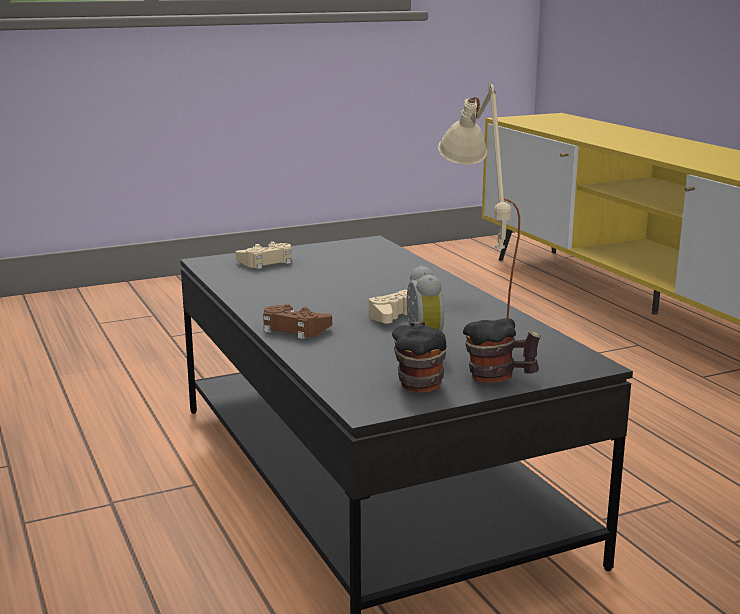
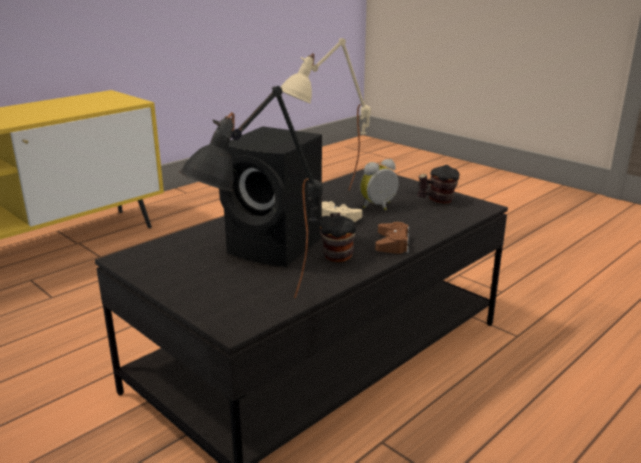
camera: 110 degrees left, 5 degrees up
beige game controller [236,242,292,269] -> none
mug [463,318,541,383] -> mug moved to [318,212,356,262]
none -> black table lamp [179,86,323,298]
none -> black speaker [219,126,322,267]

